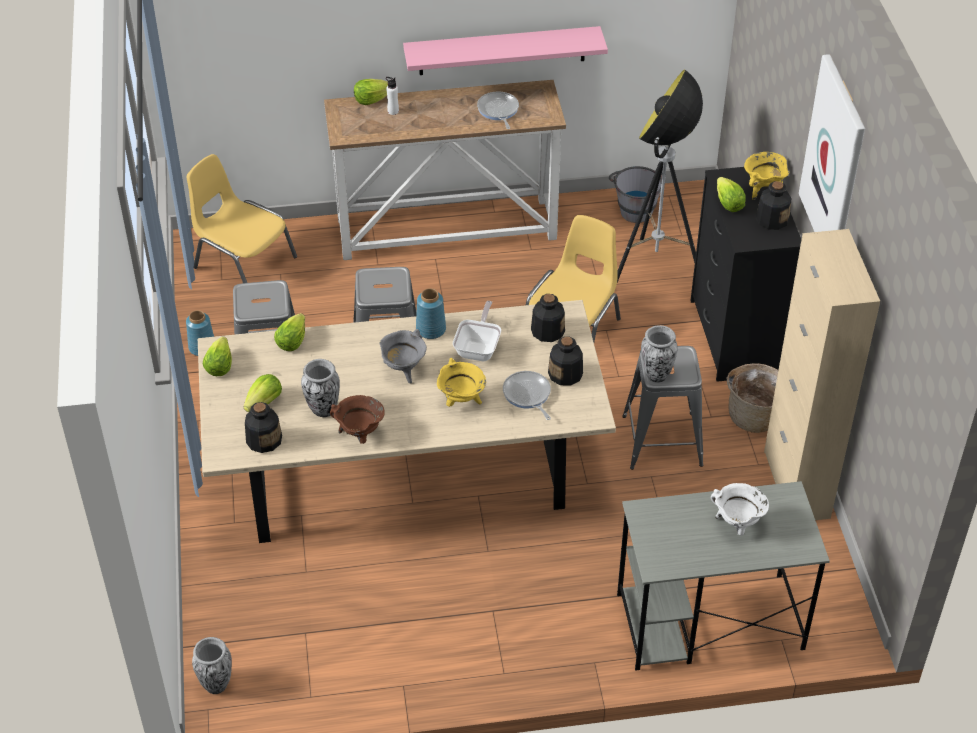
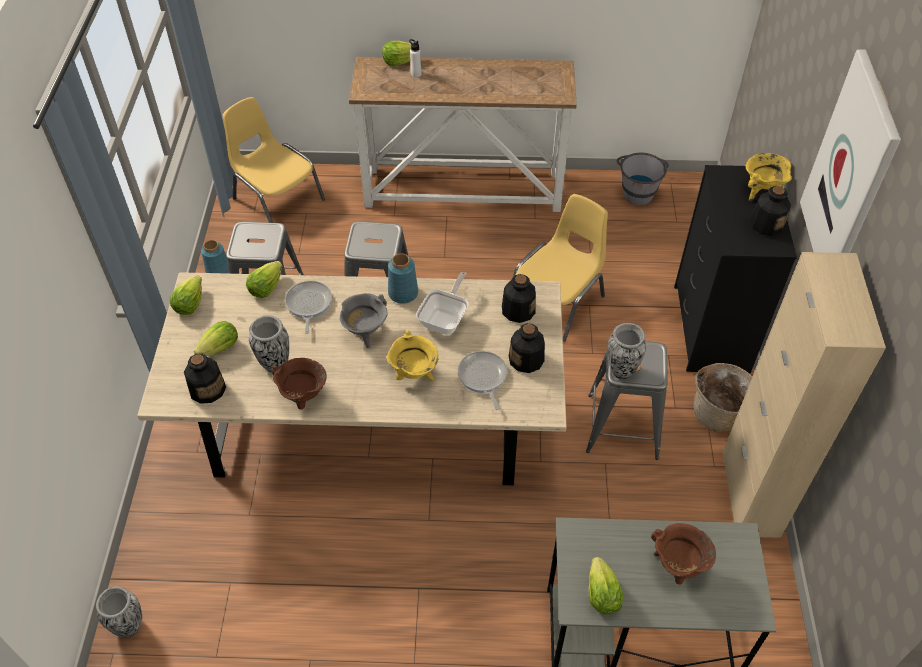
camera: 10 degrees right, 5 degrees up
pink shelf [403,26,608,75] -> none
frying pan [477,92,519,129] -> frying pan moved to [285,281,332,334]
floor lamp [617,69,703,282] -> none
white cooking pot [711,483,769,535] -> brown cooking pot [651,523,716,585]
lettuce [717,177,746,212] -> lettuce moved to [589,557,623,615]

